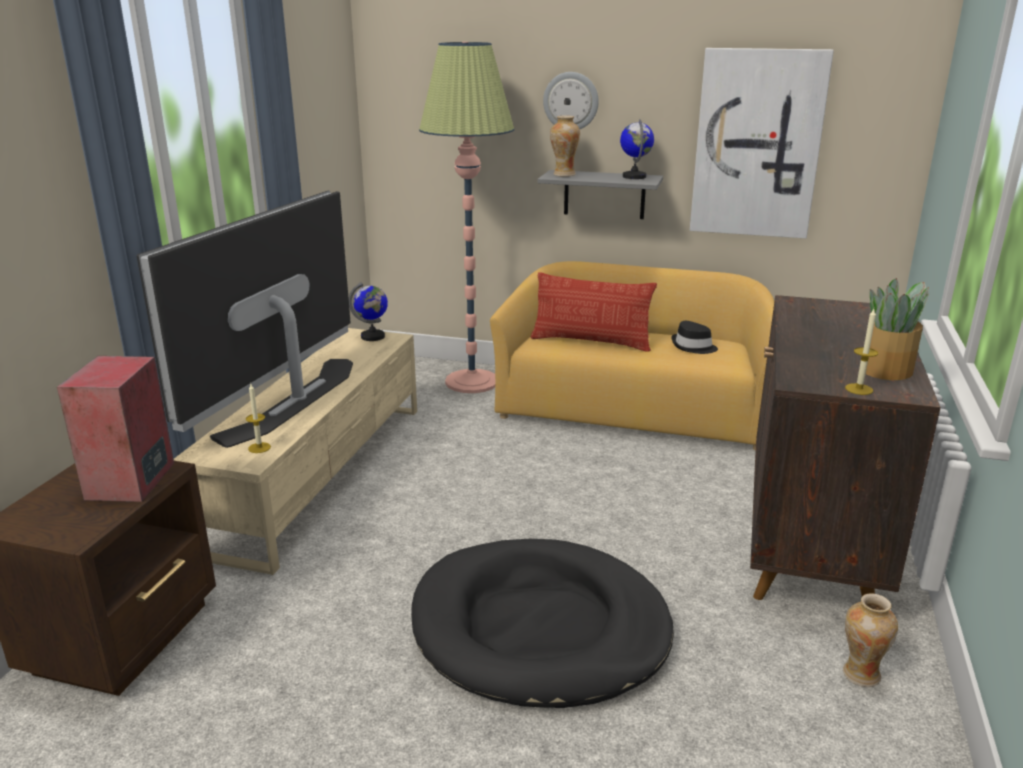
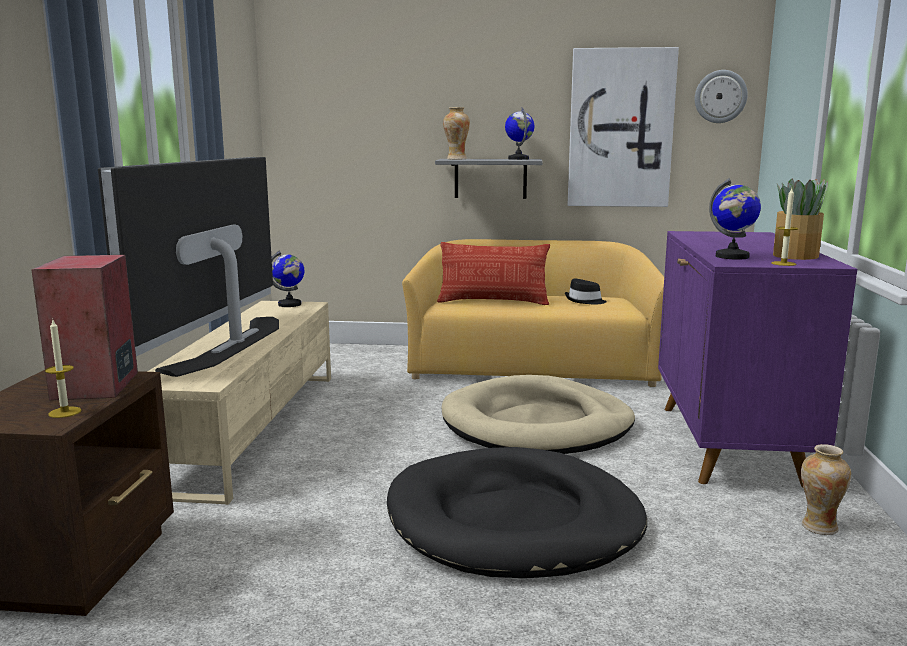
camera: 10 degrees left, 10 degrees down
candle [246,384,271,453] -> candle moved to [45,320,82,418]
floor lamp [419,42,514,393] -> none
wall clock [543,72,599,129] -> wall clock moved to [695,70,748,123]
brown cabinet [750,295,941,600] -> purple cabinet [658,231,857,487]
none -> beige dog bed [441,375,635,454]
none -> globe [709,178,761,260]

